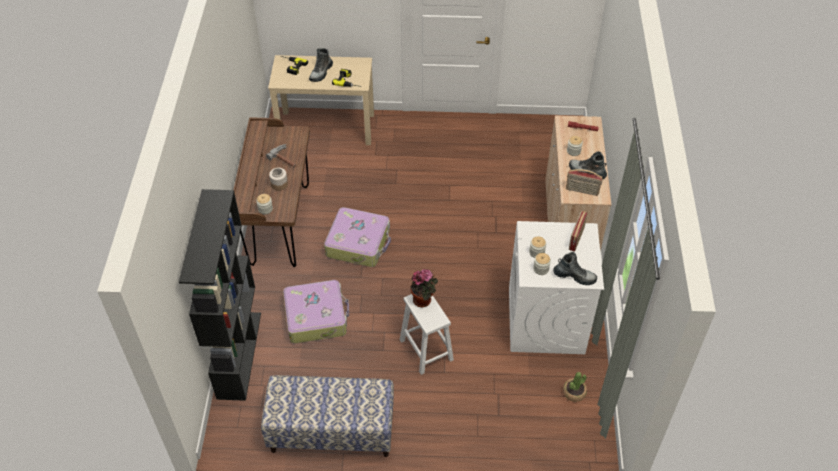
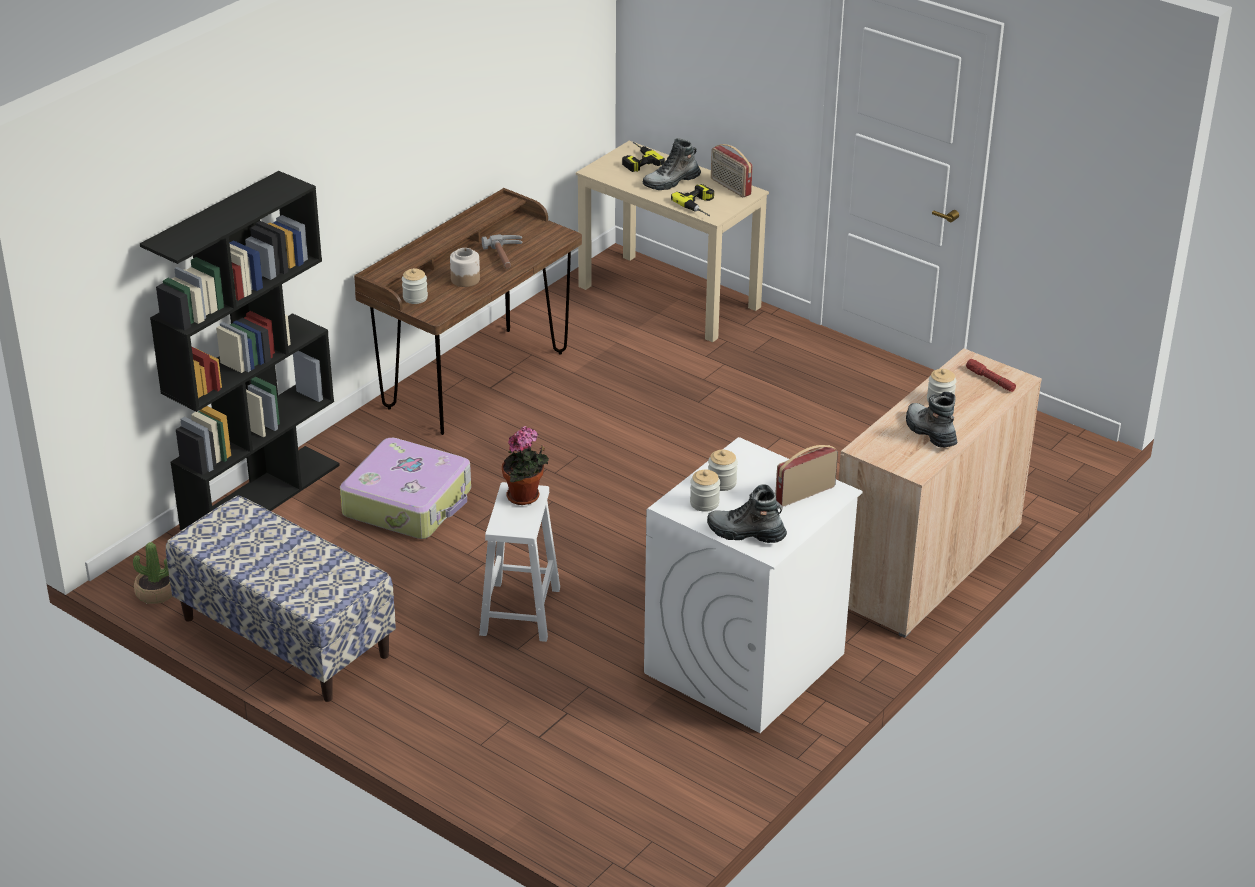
camera: 35 degrees right, 15 degrees down
suitcase [324,207,391,267] -> none
boot [553,252,597,285] -> boot turned 150 degrees clockwise [707,484,787,543]
potted plant [563,372,587,402] -> potted plant moved to [133,542,172,604]
radio [566,169,603,196] -> radio moved to [711,144,753,197]

